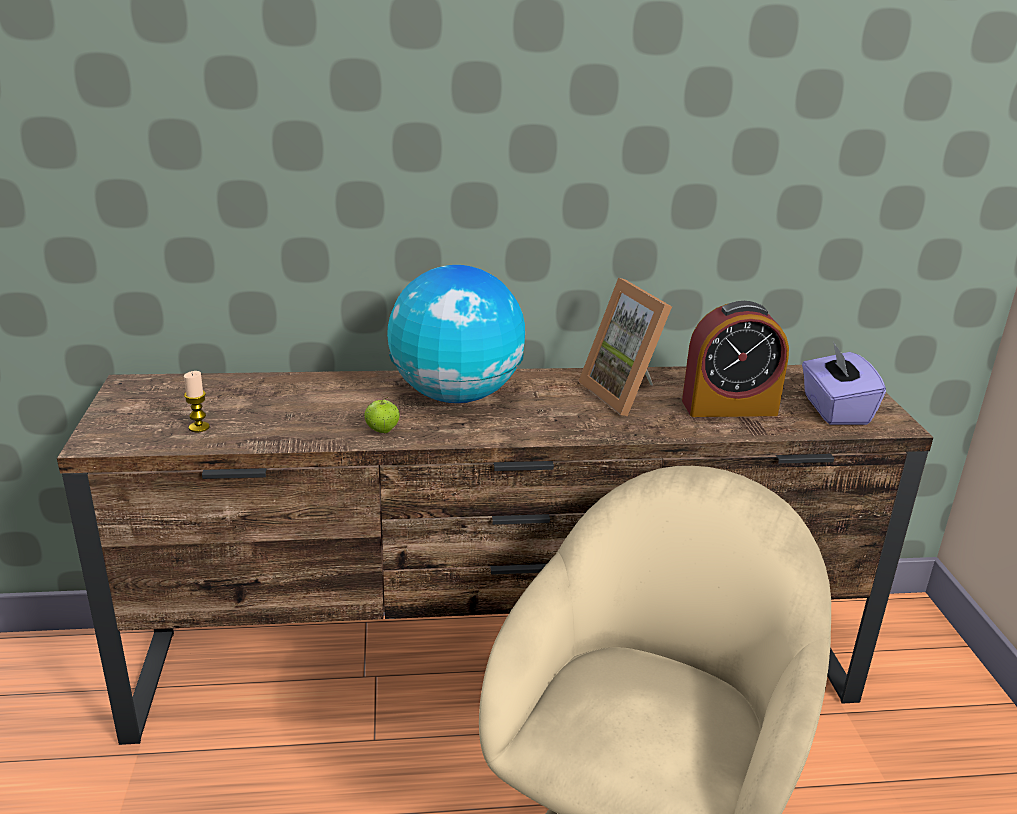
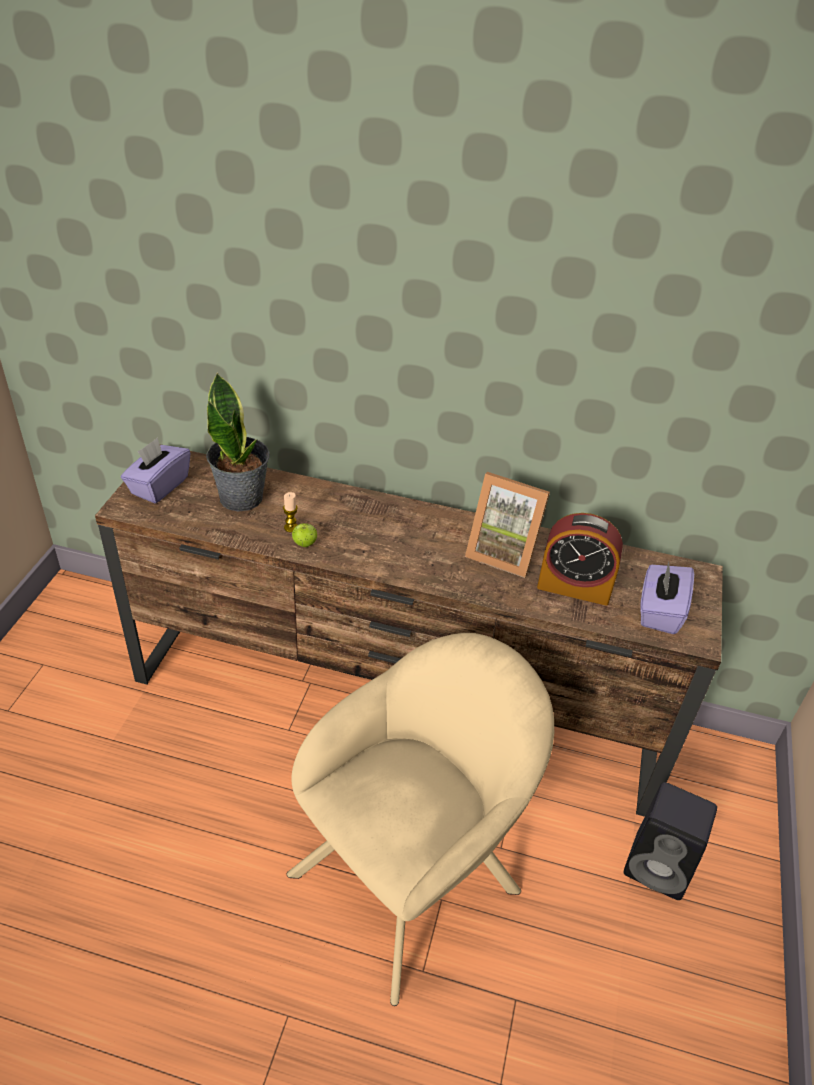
camera: 20 degrees right, 15 degrees up
candle [184,371,210,432] -> candle moved to [283,492,298,532]
globe [387,265,525,403] -> none
picture frame [578,278,672,416] -> picture frame turned 60 degrees counterclockwise [465,472,550,578]
none -> purple tissue box [121,438,191,503]
none -> potted plant [206,372,270,512]
none -> black speaker [624,782,717,900]

